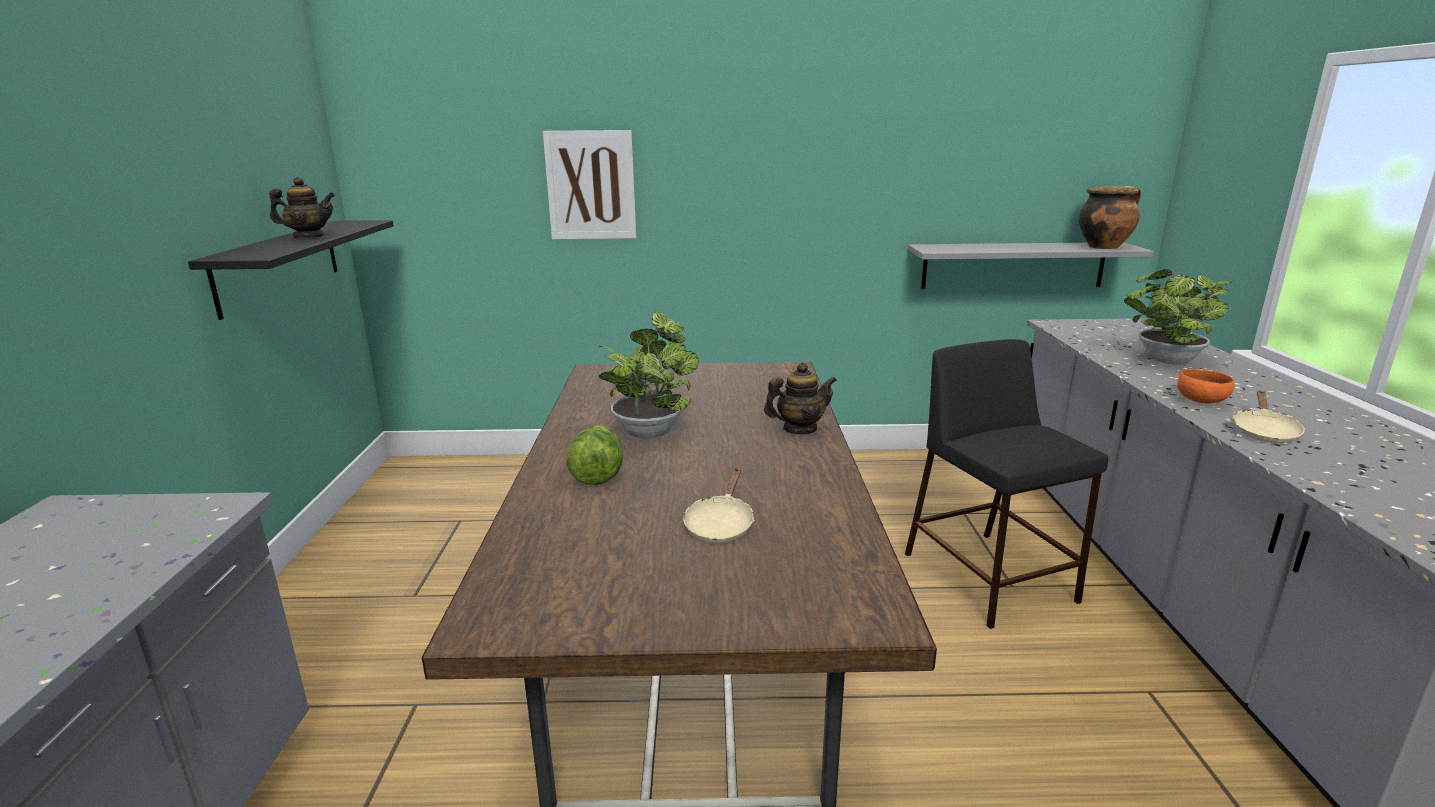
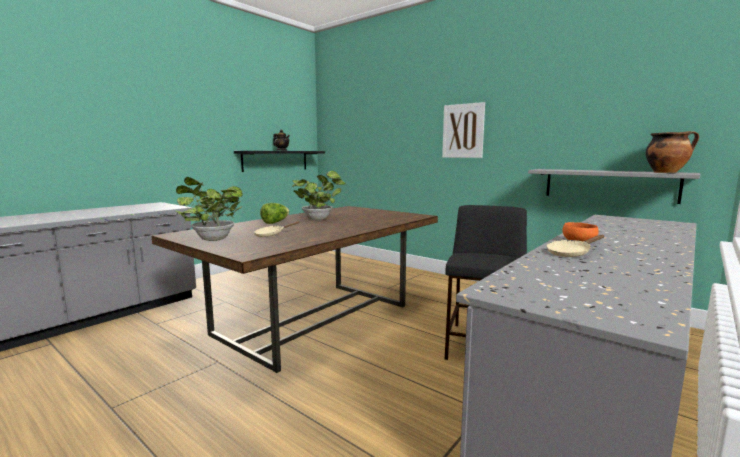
camera: 40 degrees right, 10 degrees down
picture [543,130,637,239] -> picture moved to [442,102,485,158]
teapot [764,362,837,434] -> none
potted plant [1124,269,1232,364] -> potted plant moved to [174,177,243,241]

